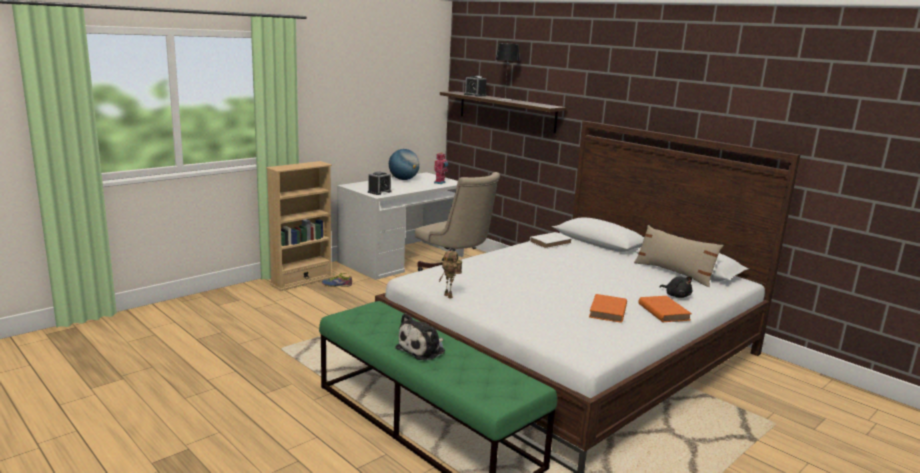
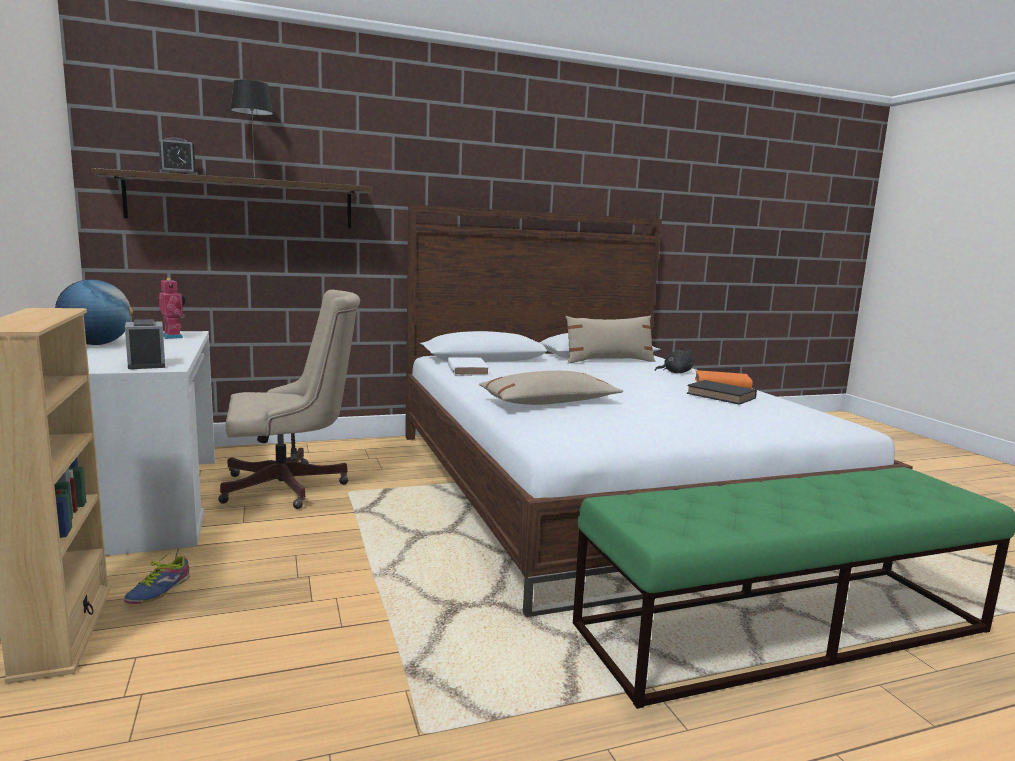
camera: 65 degrees left, 5 degrees down
plush toy [395,313,445,360] -> none
toy robot [439,251,462,298] -> none
orange book [589,294,627,323] -> black book [687,380,757,405]
none -> beige pillow [479,371,623,405]

